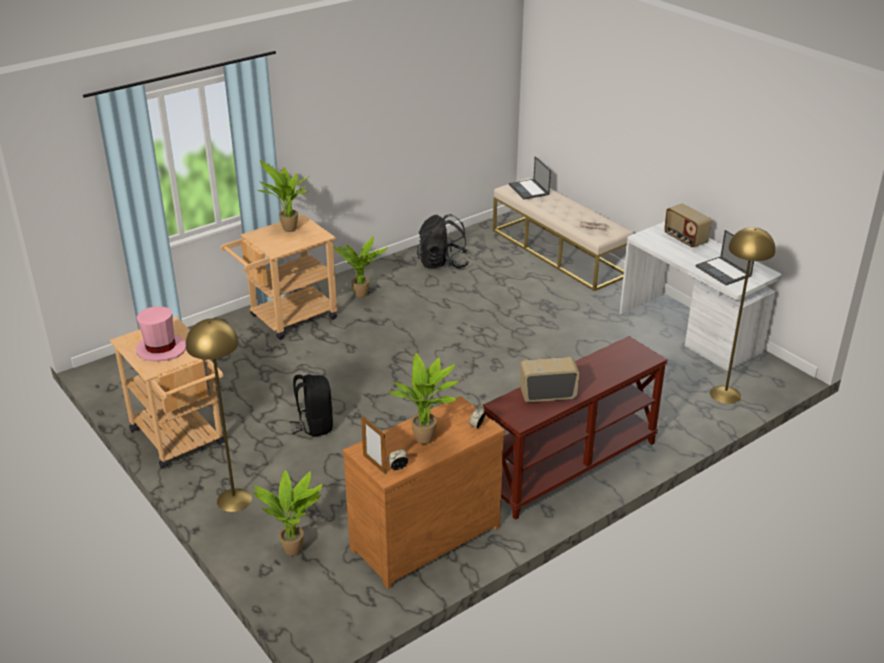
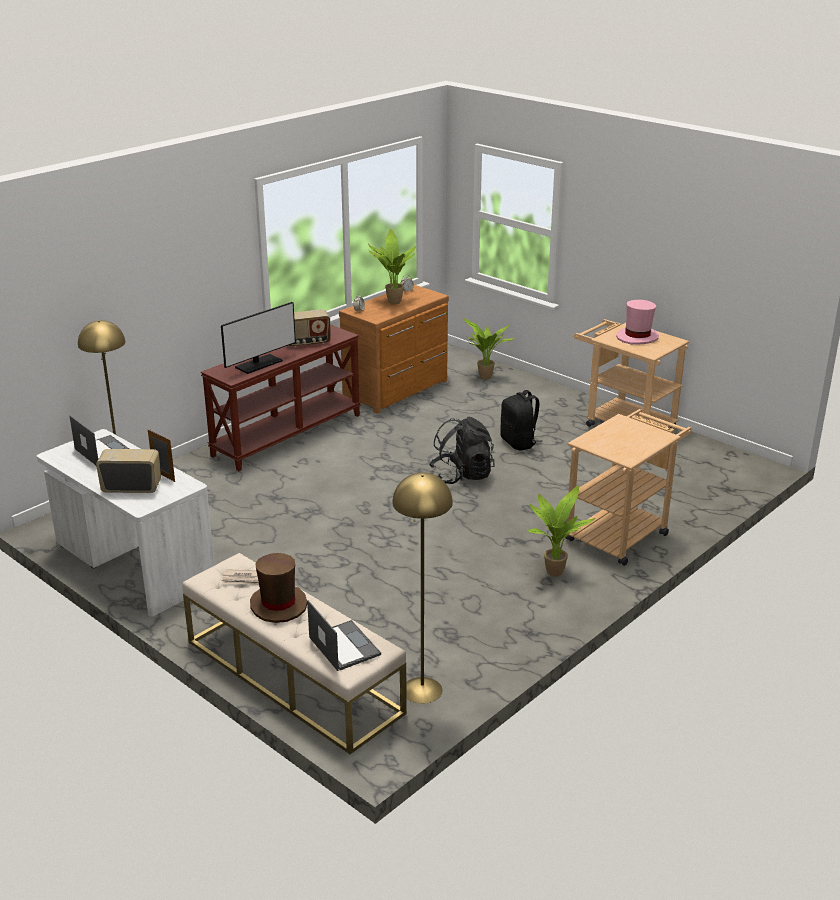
camera: 170 degrees right, 5 degrees down
yellow floor lamp [186,318,252,512] -> yellow floor lamp moved to [392,472,453,704]
potted plant [258,160,309,232] -> none
picture frame [361,415,386,475] -> picture frame moved to [148,429,175,482]
black backpack [417,214,469,268] -> black backpack moved to [429,417,495,484]
radio [664,204,712,248] -> radio turned 45 degrees counterclockwise [96,449,161,493]
none -> monitor [221,302,296,374]
none -> brown hat [250,553,307,623]

